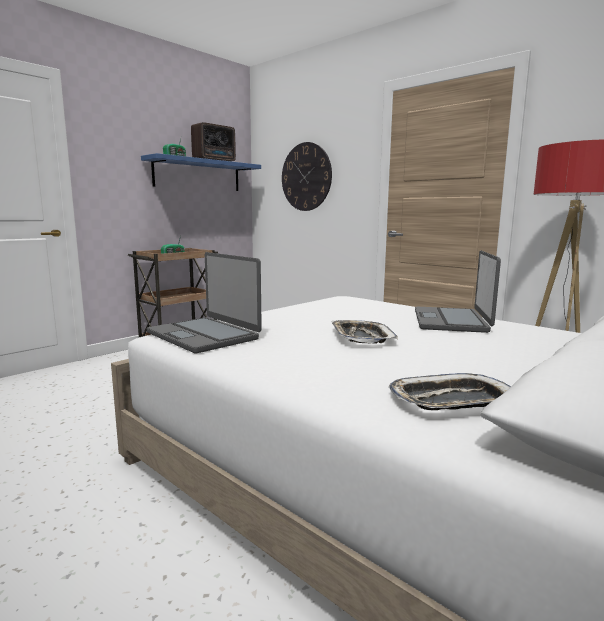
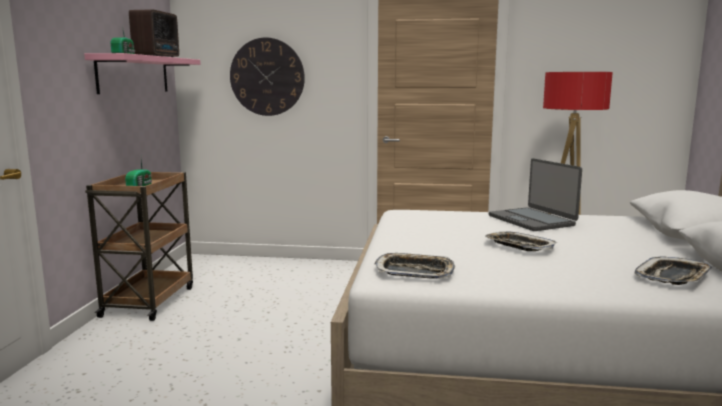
camera: 35 degrees left, 0 degrees up
blue shelf [141,153,261,191] -> pink shelf [84,53,201,94]
laptop [147,252,262,353] -> tray [375,253,455,279]

